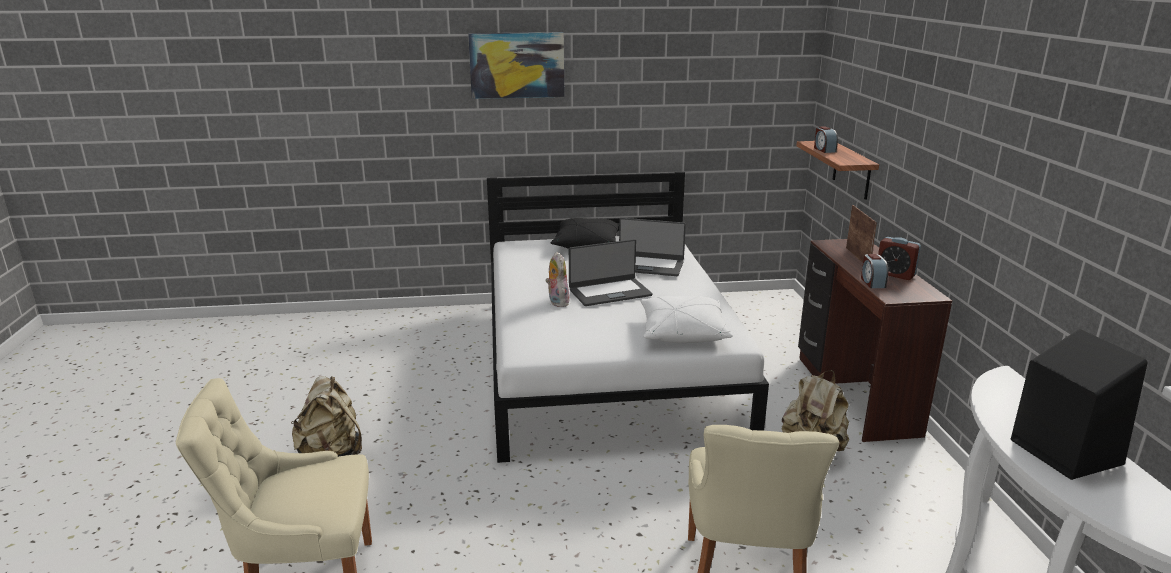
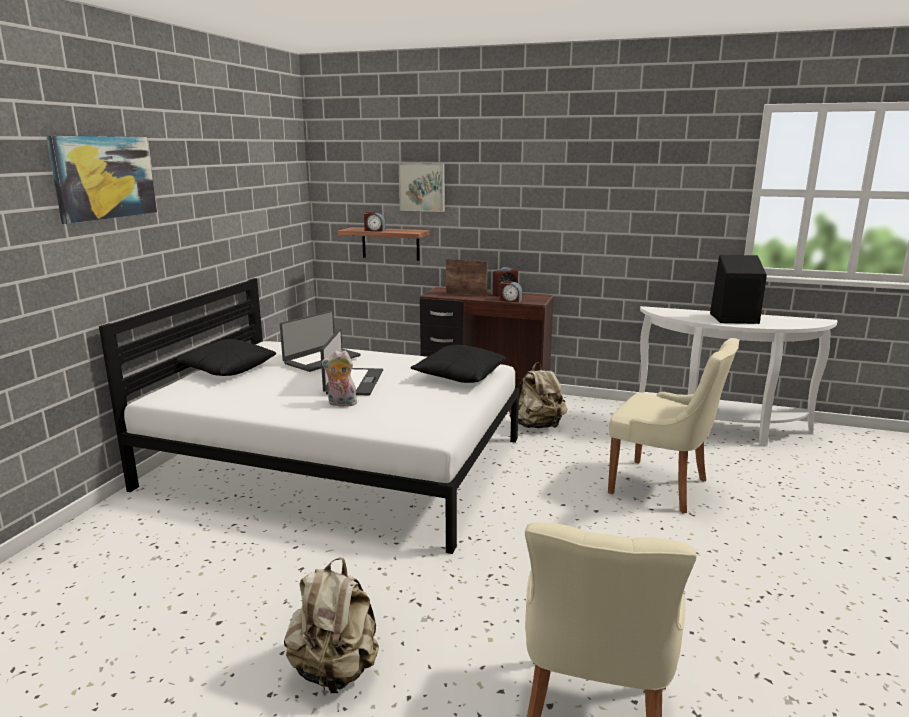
camera: 65 degrees left, 5 degrees down
white pillow [640,296,733,343] -> black pillow [411,345,506,383]
none -> picture [399,163,445,212]

